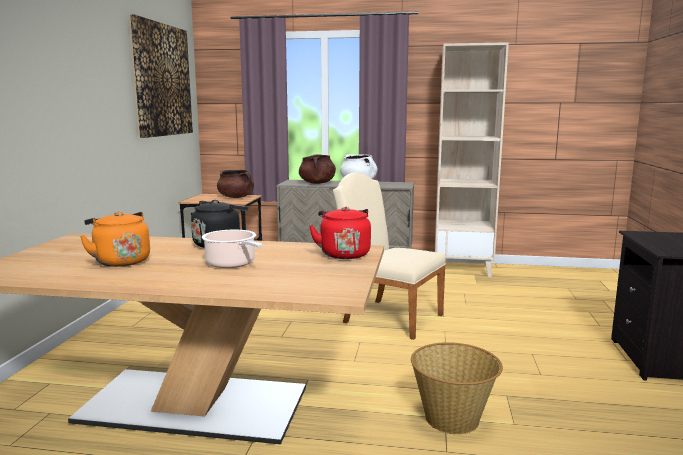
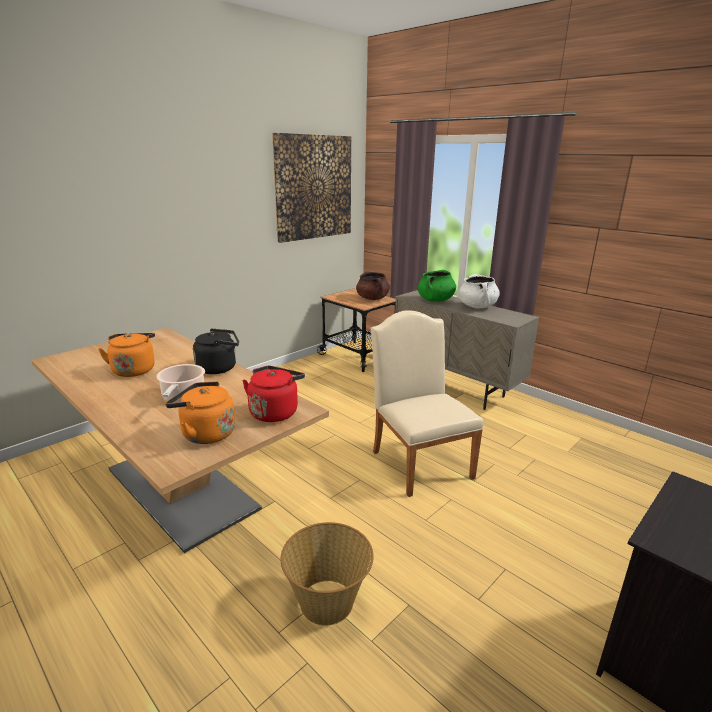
camera: 35 degrees right, 10 degrees up
brown cooking pot [299,154,336,184] -> green cooking pot [418,270,456,302]
beige bookcase [435,42,509,277] -> none
none -> orange kettle [165,381,235,444]

